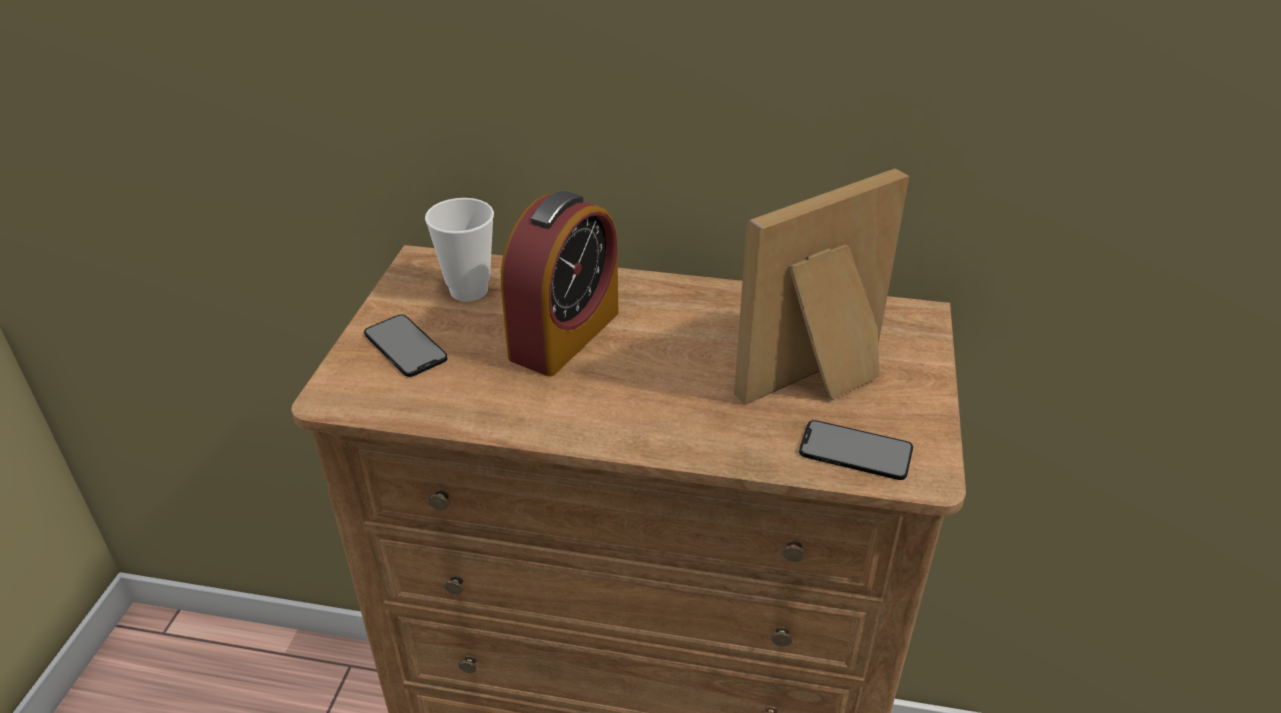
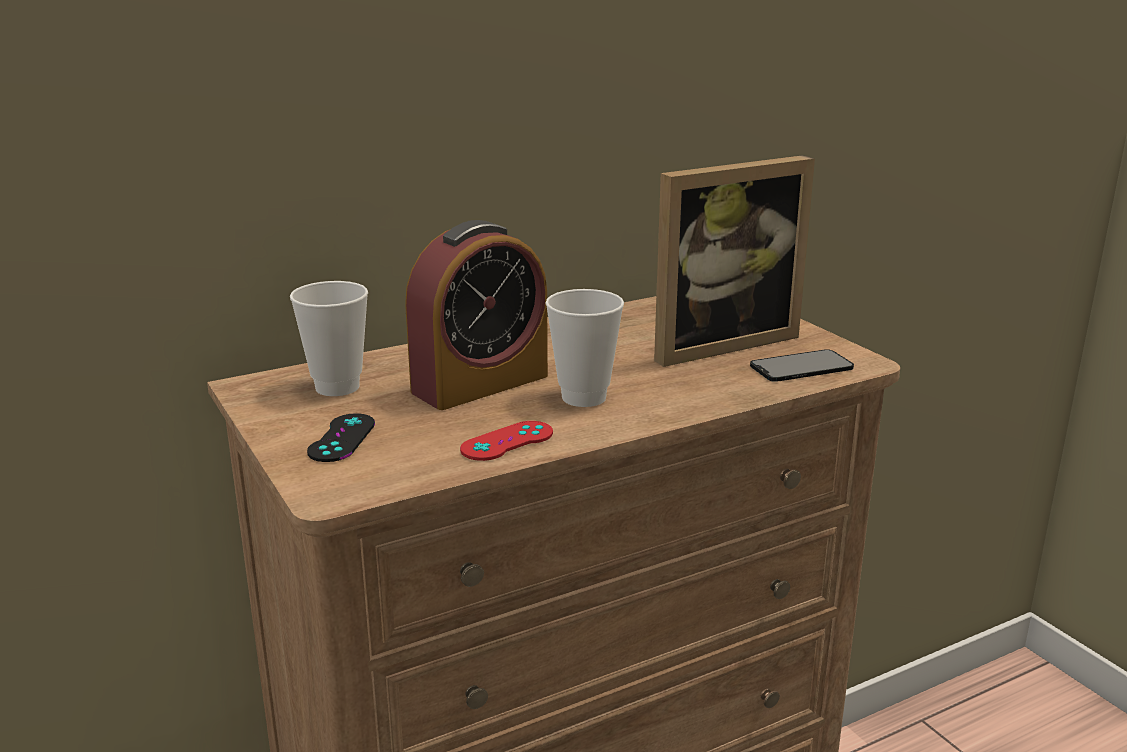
camera: 40 degrees left, 15 degrees down
phone [364,315,448,377] -> black game controller [307,413,375,462]
alarm clock [501,191,618,377] -> alarm clock turned 60 degrees clockwise [405,220,548,410]
picture frame [734,168,909,405] -> picture frame turned 135 degrees counterclockwise [654,155,815,367]
none -> red game controller [460,421,553,461]
none -> cup [546,289,624,407]

